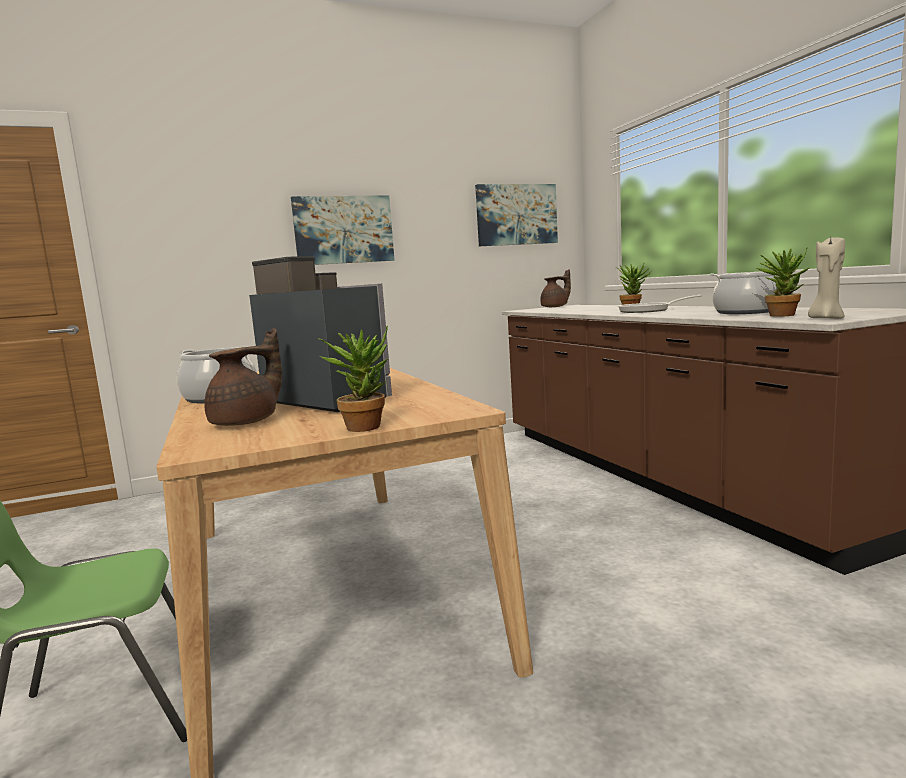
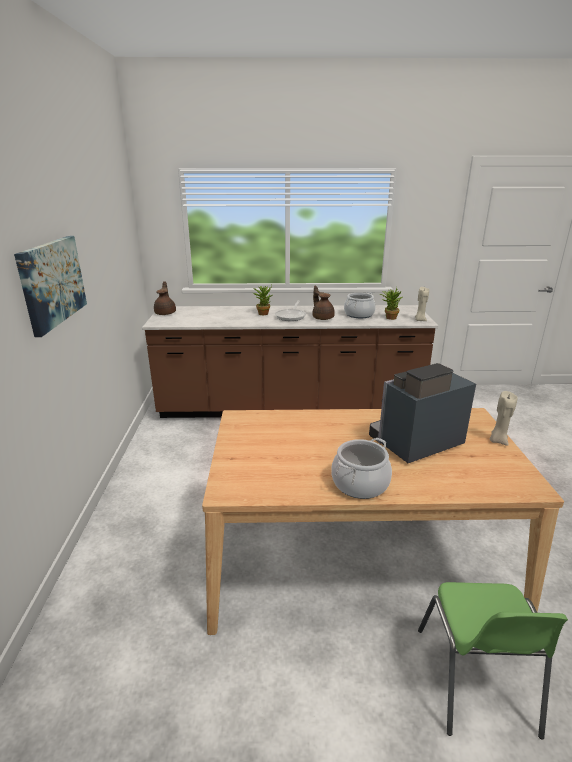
camera: 70 degrees left, 15 degrees up
brown teapot [204,328,282,426] -> brown teapot moved to [312,285,335,320]
potted plant [318,326,388,432] -> beige candle [489,391,517,446]
picture [475,184,558,246] -> none

